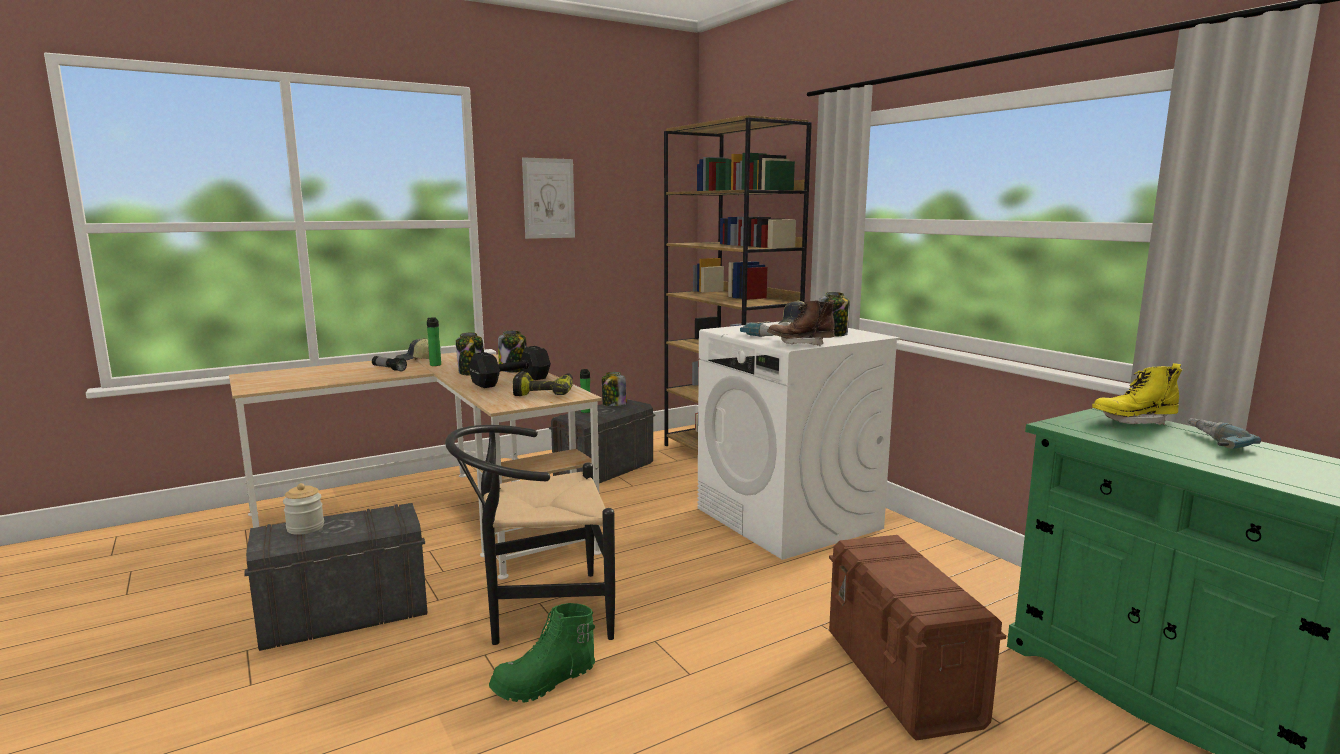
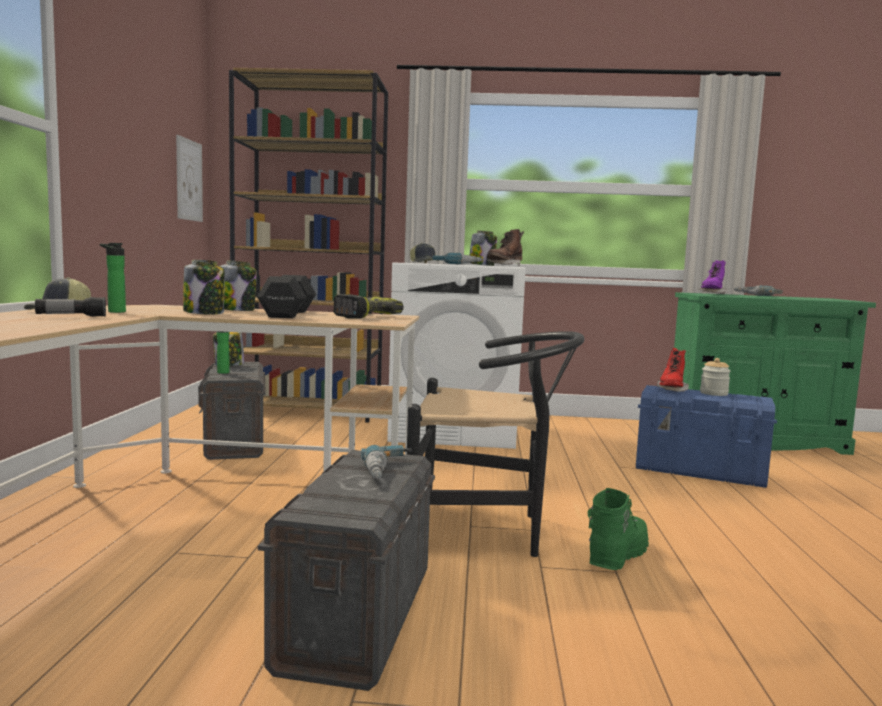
camera: 55 degrees left, 5 degrees down
jar [283,483,324,535] -> jar moved to [700,358,731,396]
black chair [445,425,615,645] -> black chair turned 105 degrees counterclockwise [407,331,584,557]
green boot [489,603,595,703] -> green boot turned 150 degrees counterclockwise [588,488,649,570]
picture [522,157,575,239] -> picture moved to [176,135,203,222]
brown storage box [829,535,1006,741] -> blue storage box [636,385,777,488]
yellow boot [1092,363,1182,426] -> purple boot [699,260,727,294]
none -> power drill [361,445,412,479]
none -> red boot [657,348,689,392]

